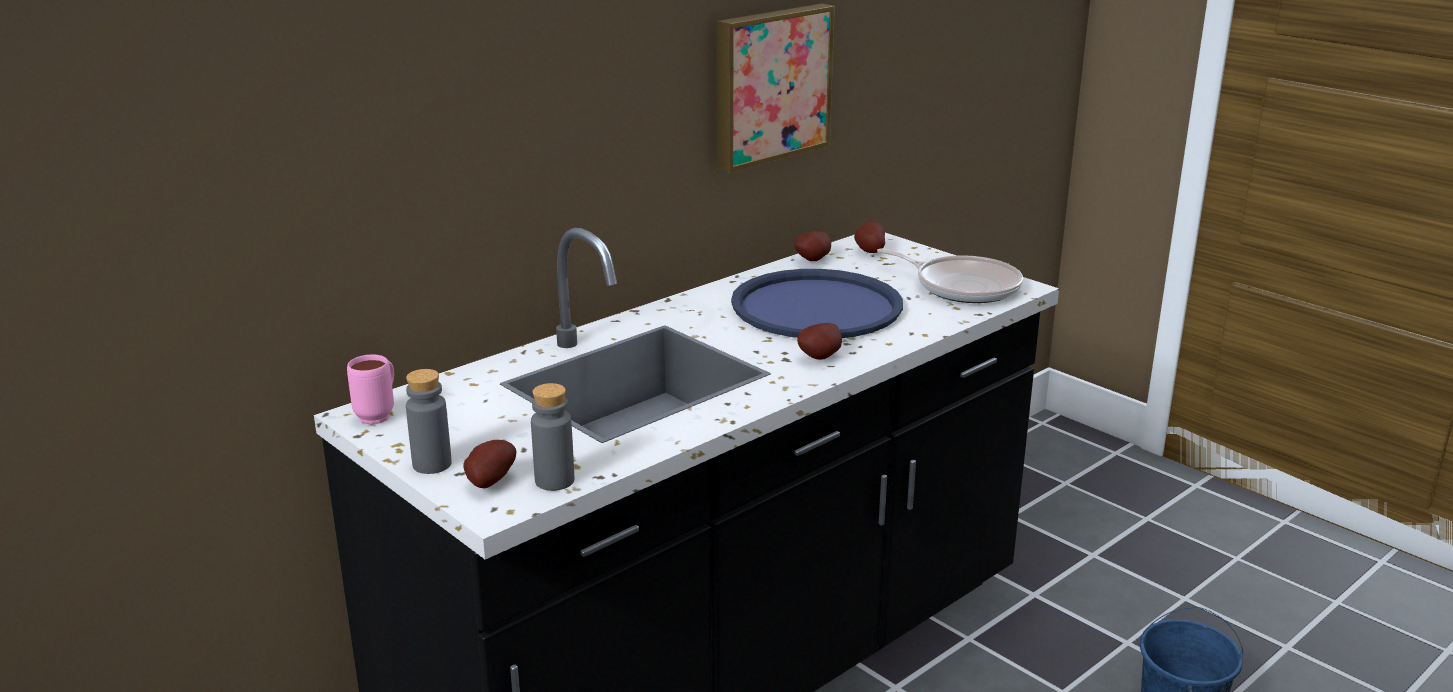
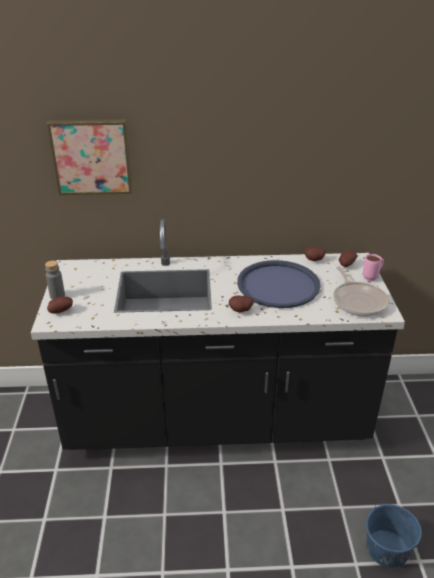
camera: 40 degrees right, 10 degrees up
pink mug [347,355,394,424] -> pink mug moved to [363,254,384,281]
grey bottle [531,383,574,491] -> none
picture [717,3,835,173] -> picture moved to [47,119,132,195]

